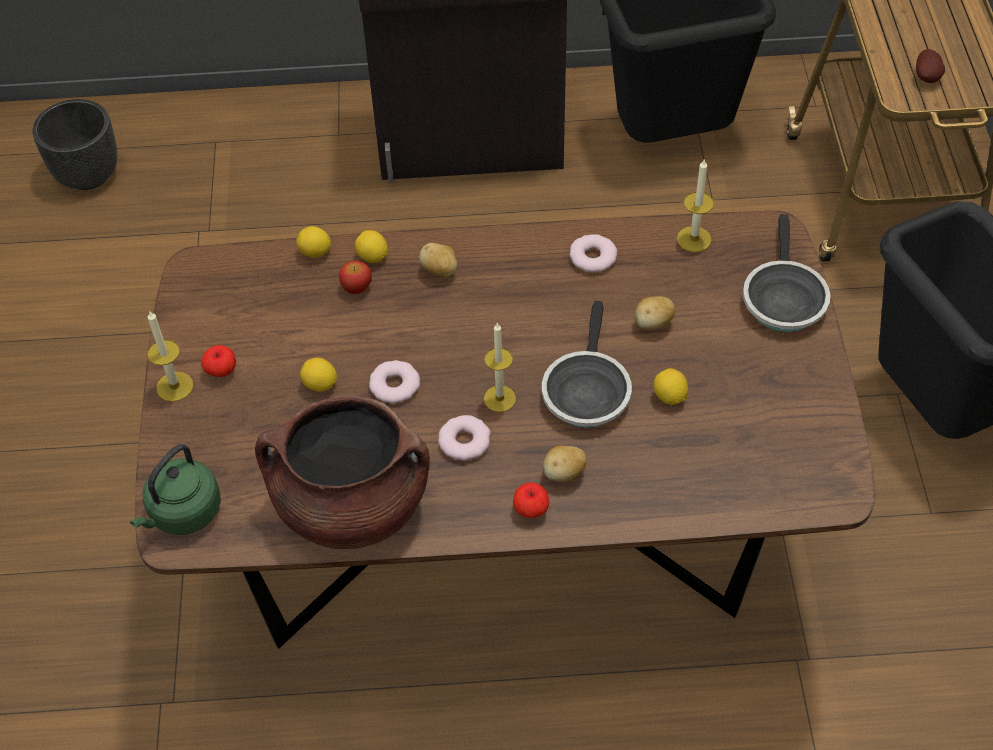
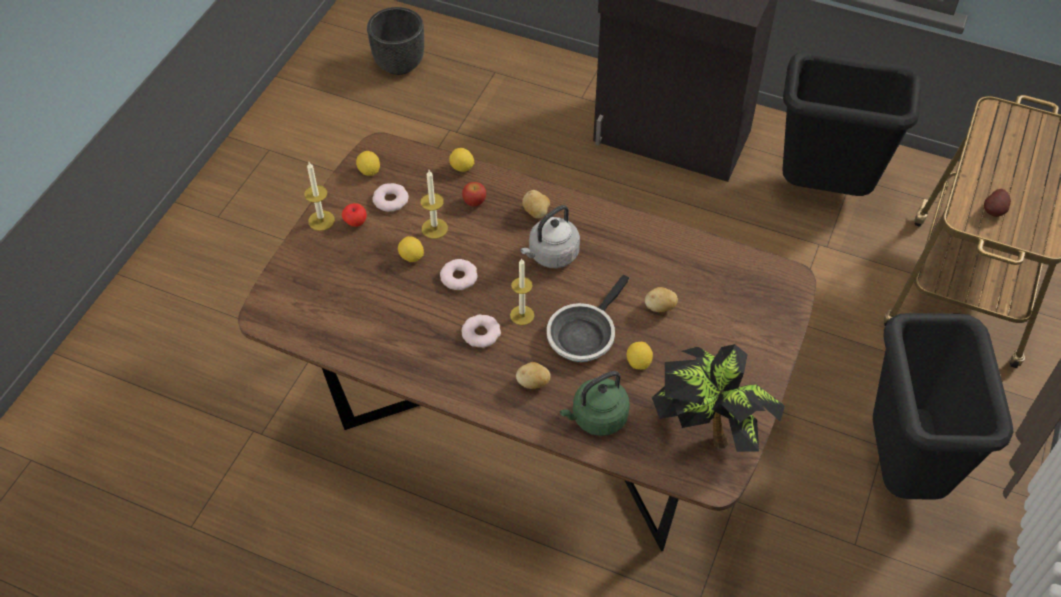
camera: 25 degrees right, 0 degrees up
green kettle [130,444,221,535] -> green kettle moved to [560,371,630,436]
brown cooking pot [255,396,430,549] -> none
lemon [355,230,388,263] -> lemon moved to [356,151,380,176]
apple [513,482,549,518] -> none
donut [570,234,617,273] -> donut moved to [372,183,409,212]
candle [677,159,714,252] -> candle moved to [421,170,448,239]
frying pan [743,214,831,332] -> none
none -> grey kettle [520,205,580,268]
none -> potted plant [652,344,785,452]

